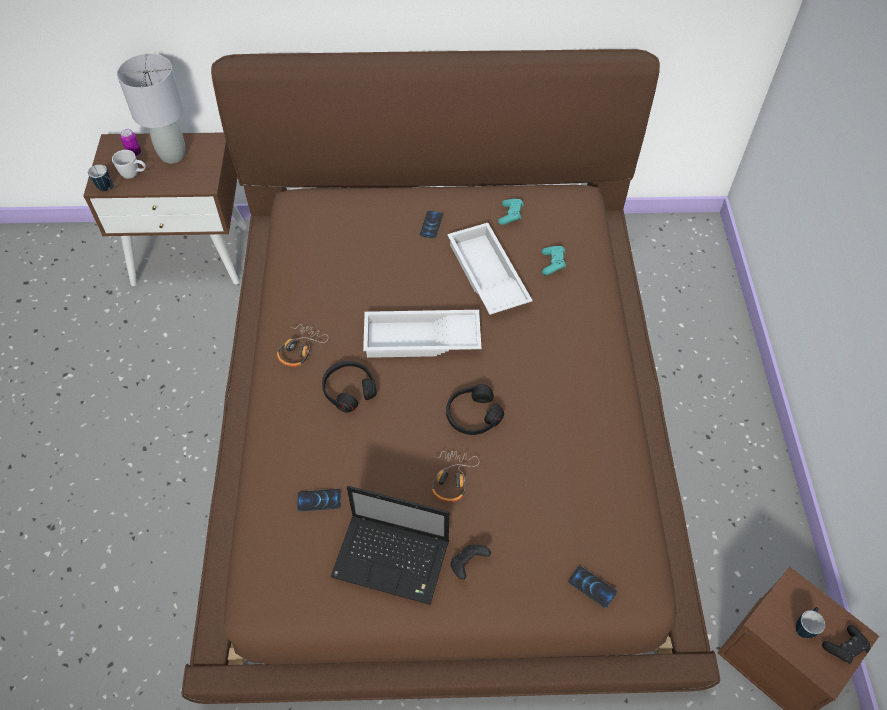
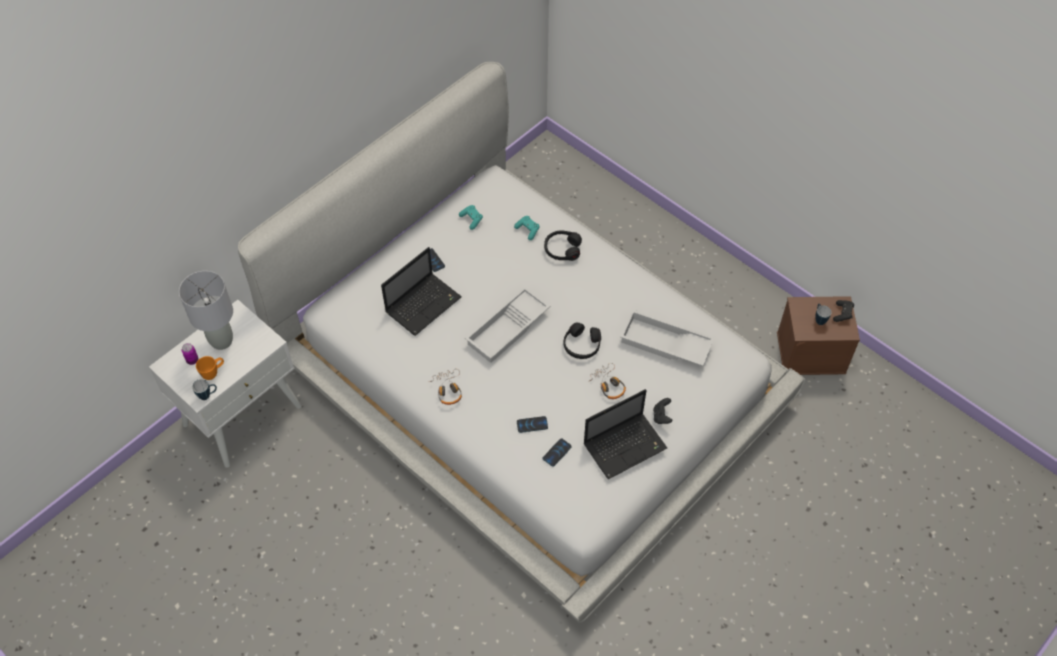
camera: 45 degrees left, 0 degrees up
brown nightstand [83,132,247,286] -> white nightstand [149,300,301,468]
white mug [112,150,146,179] -> orange mug [196,356,224,380]
brown bed [182,49,720,704] -> white bed [238,62,806,623]
black headphones [322,361,377,413] -> black headphones moved to [544,230,582,261]
white tray [447,223,533,315] -> white tray moved to [620,309,715,366]
phone [569,566,617,608] -> phone moved to [517,416,548,433]
none -> laptop [381,247,462,336]

